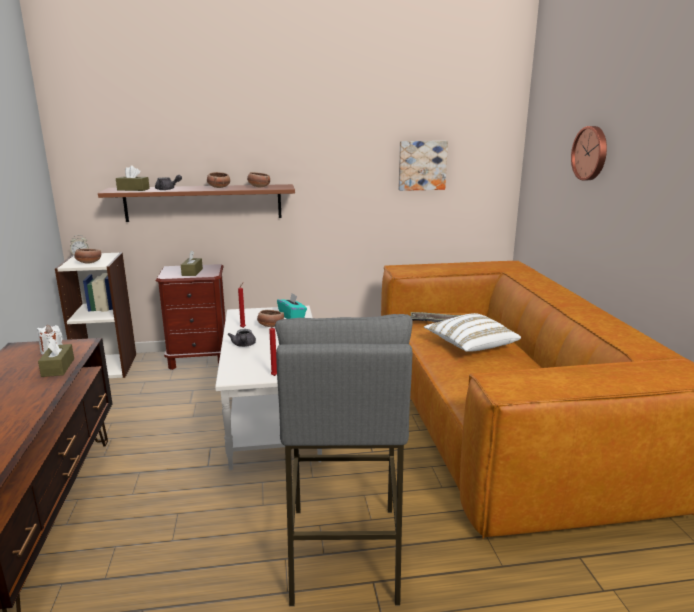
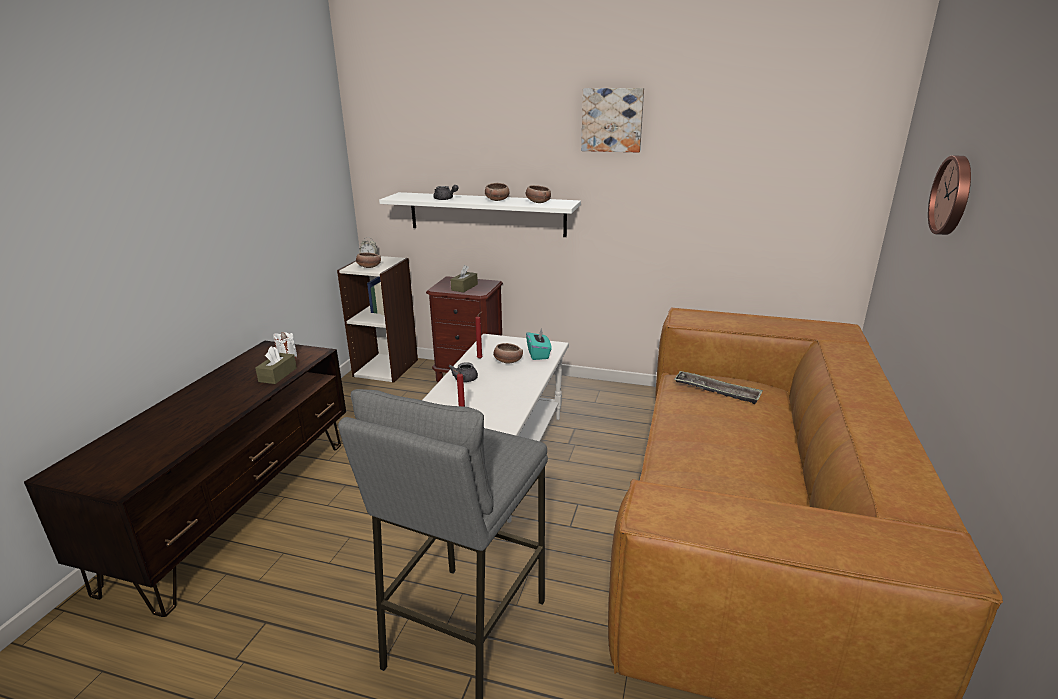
camera: 25 degrees right, 5 degrees up
brown shelf [98,184,295,222] -> white shelf [379,192,581,237]
brown tissue box [116,166,150,191] -> none
picture [398,141,448,191] -> picture moved to [581,88,644,153]
white pillow [424,313,521,352] -> none

